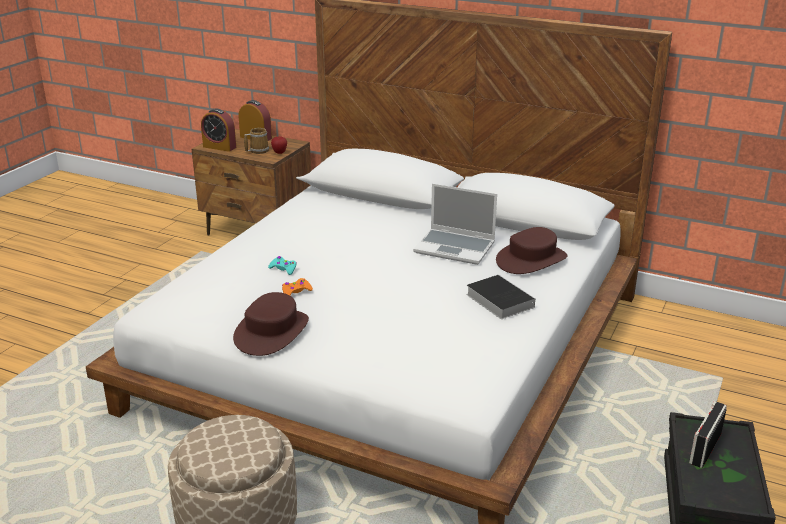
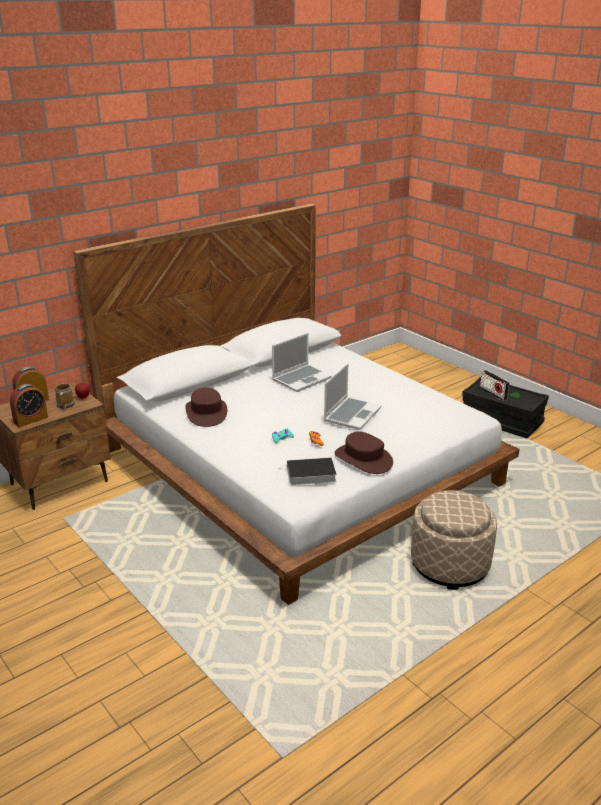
camera: 65 degrees left, 0 degrees up
book [466,275,535,319] -> book moved to [279,457,336,485]
brown hat [496,227,568,274] -> brown hat moved to [185,388,227,427]
none -> laptop [324,363,381,430]

